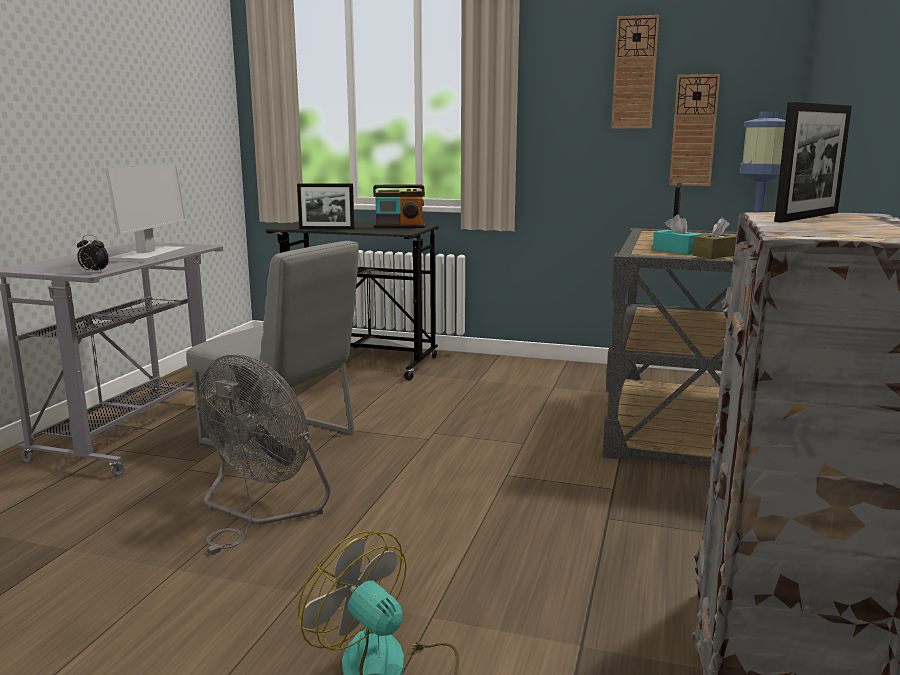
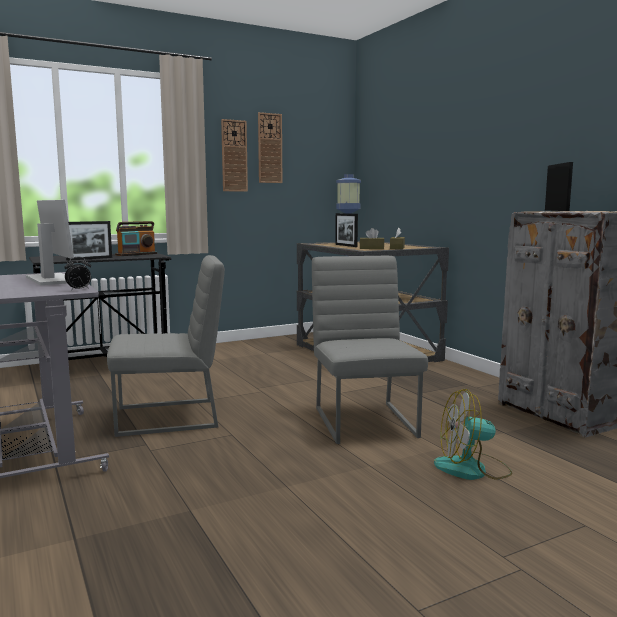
camera: 45 degrees left, 5 degrees down
grey fan [197,355,330,555] -> none
turquoise tissue box [653,215,703,255] -> brown tissue box [360,228,384,249]
wall clock [669,74,720,186] -> wall clock moved to [221,119,248,192]
none -> grey chair [312,256,428,444]

